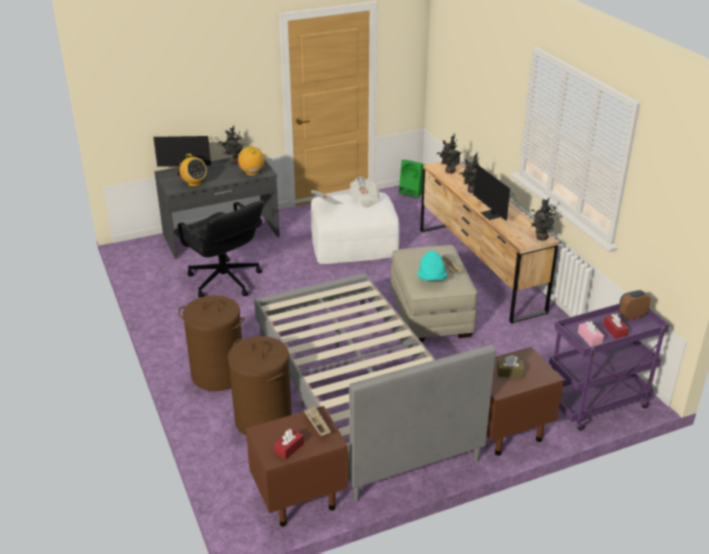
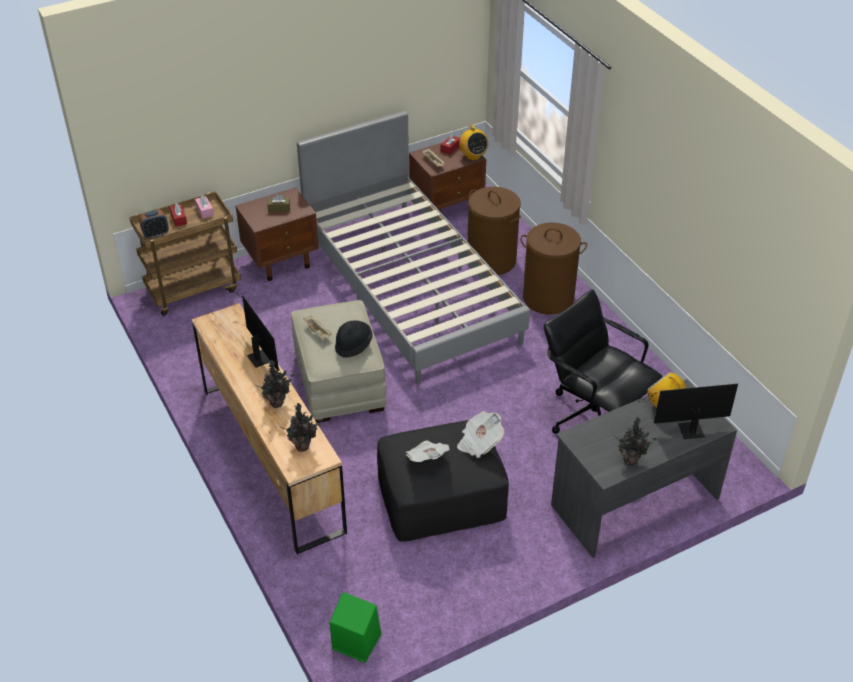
camera: 175 degrees right, 10 degrees up
radio [238,146,264,176] -> radio moved to [459,125,488,160]
white ottoman [311,192,400,264] -> black ottoman [377,420,509,542]
turquoise hat [417,250,447,280] -> none
potted plant [531,198,556,241] -> none
purple cart [549,304,669,430] -> brown cart [129,191,241,316]
none -> black hat [335,320,373,358]

